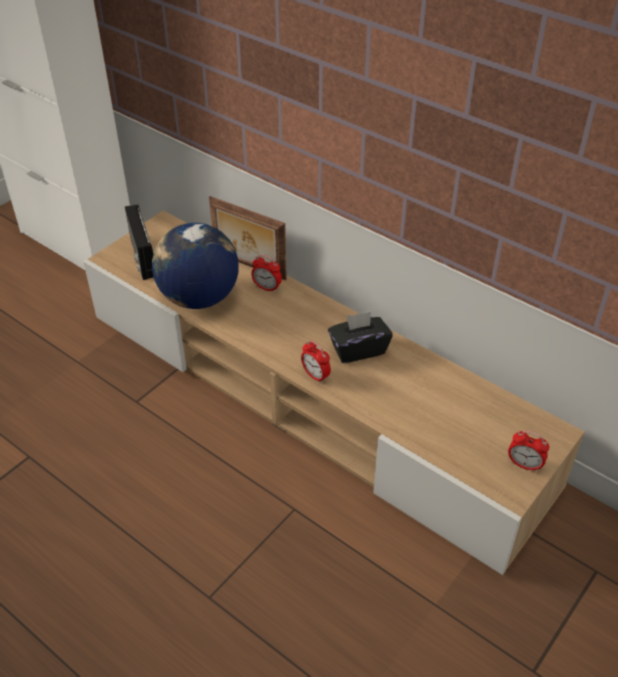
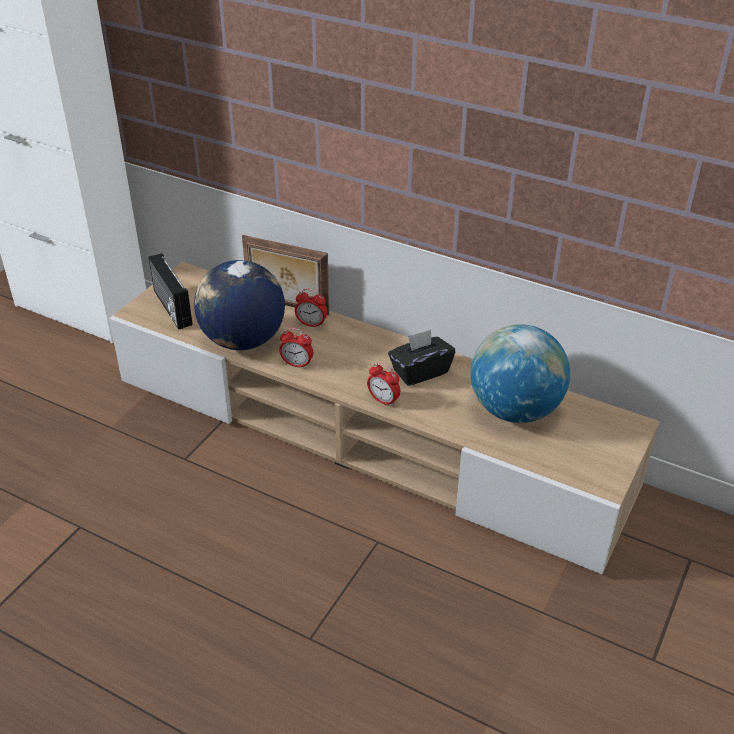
camera: 10 degrees left, 5 degrees down
alarm clock [508,431,549,472] -> alarm clock moved to [279,328,313,368]
none -> globe [471,324,570,423]

